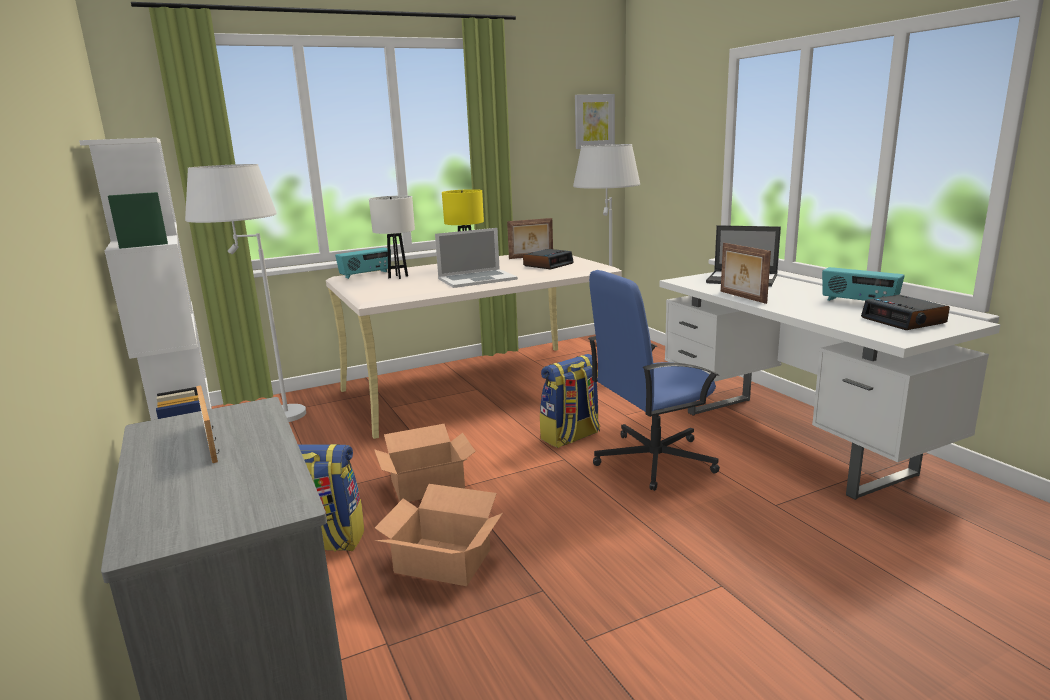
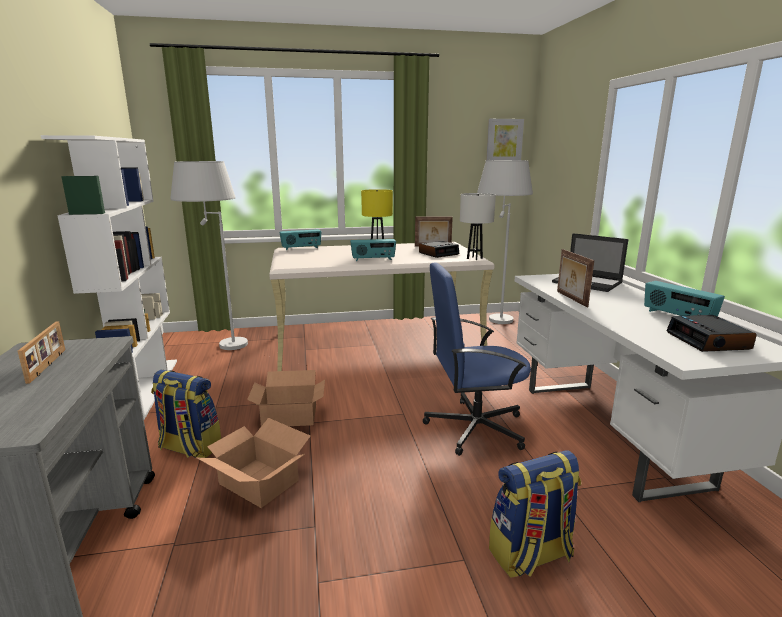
camera: 15 degrees right, 0 degrees up
white table lamp [369,195,415,279] -> white table lamp moved to [460,193,496,260]
laptop [435,228,518,288] -> radio [350,239,396,261]
backpack [540,354,600,448] -> backpack moved to [489,450,581,578]

